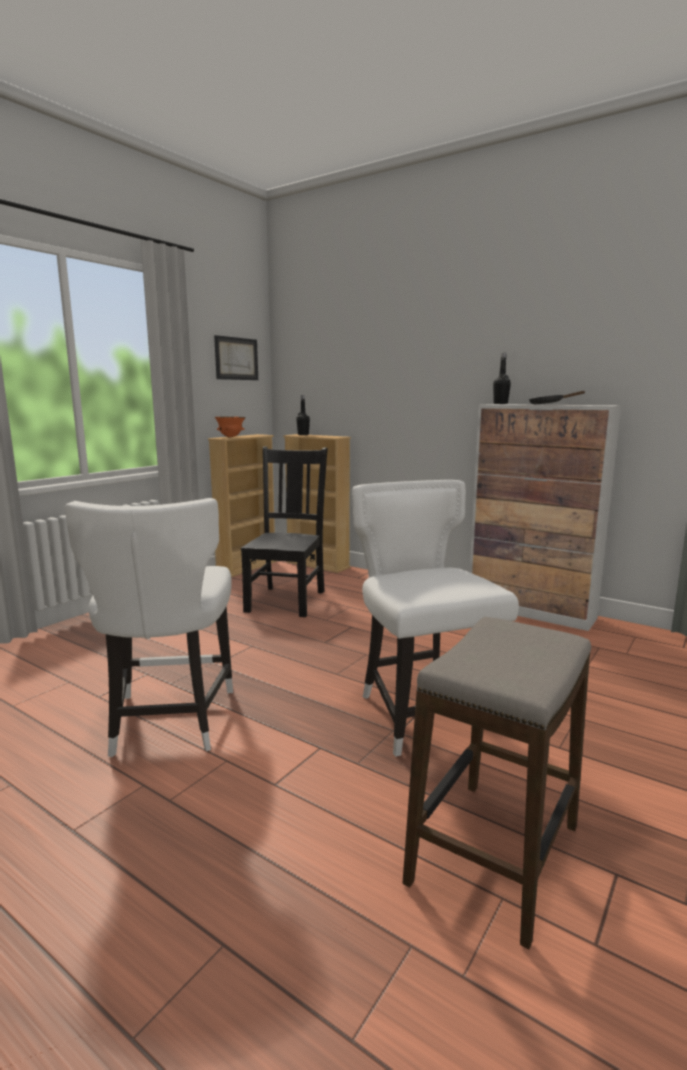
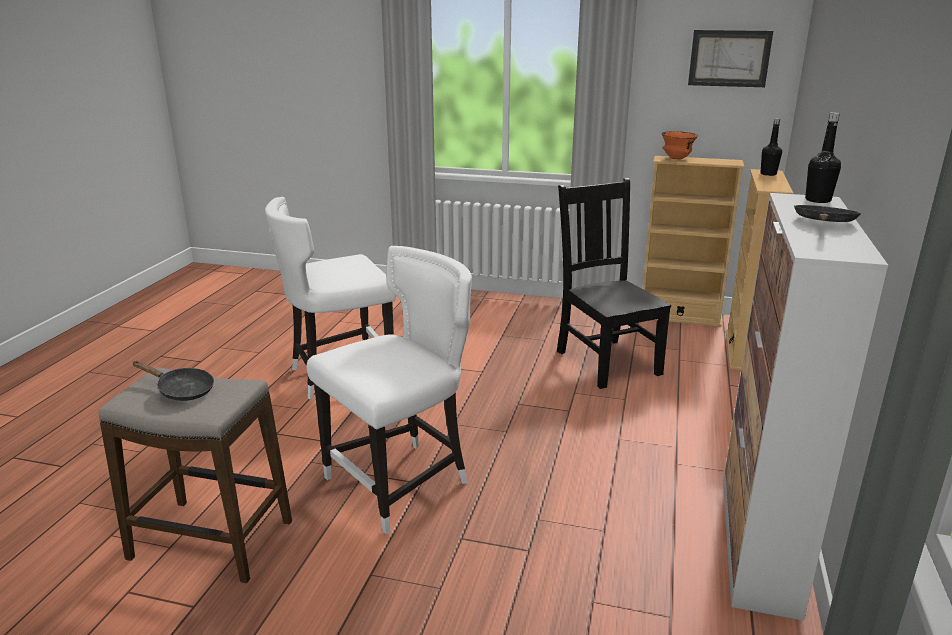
camera: 70 degrees right, 10 degrees up
black chair [241,446,328,617] -> black chair turned 105 degrees counterclockwise [557,178,671,389]
none -> black frying pan [132,361,214,401]

